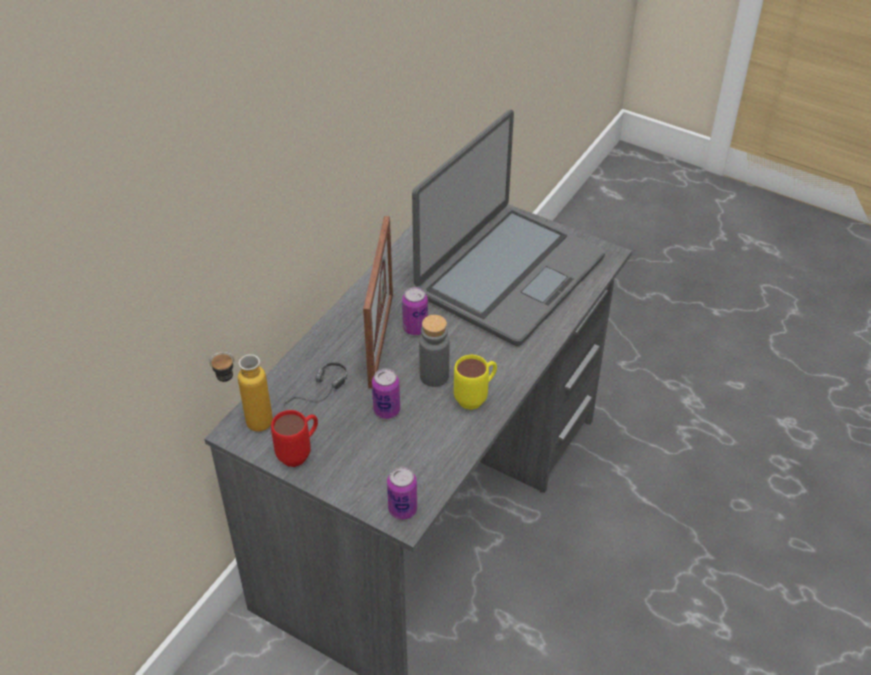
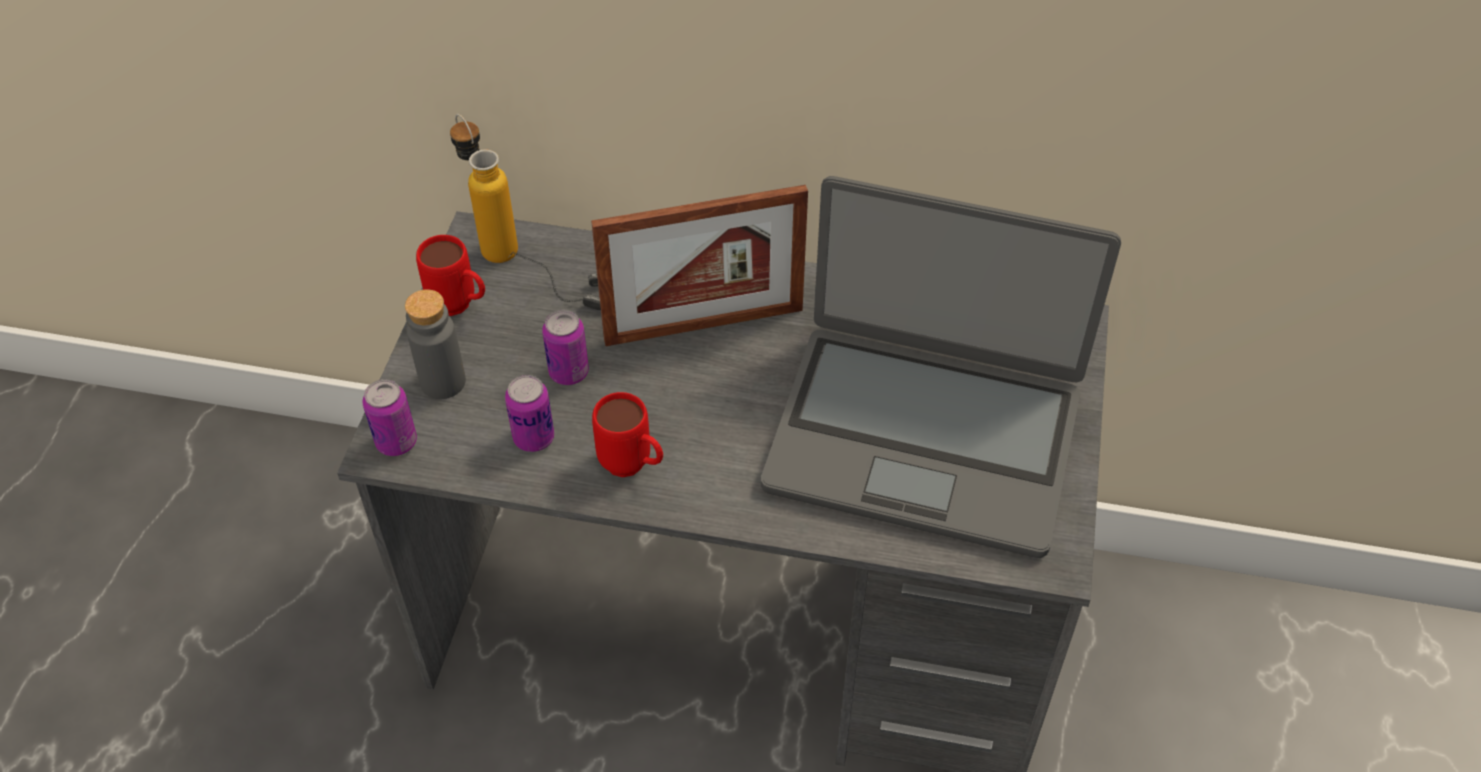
camera: 70 degrees right, 5 degrees up
can [402,287,428,335] -> can moved to [505,375,554,452]
grey bottle [419,315,449,387] -> grey bottle moved to [405,289,466,399]
yellow mug [454,355,497,410] -> red mug [592,392,663,477]

